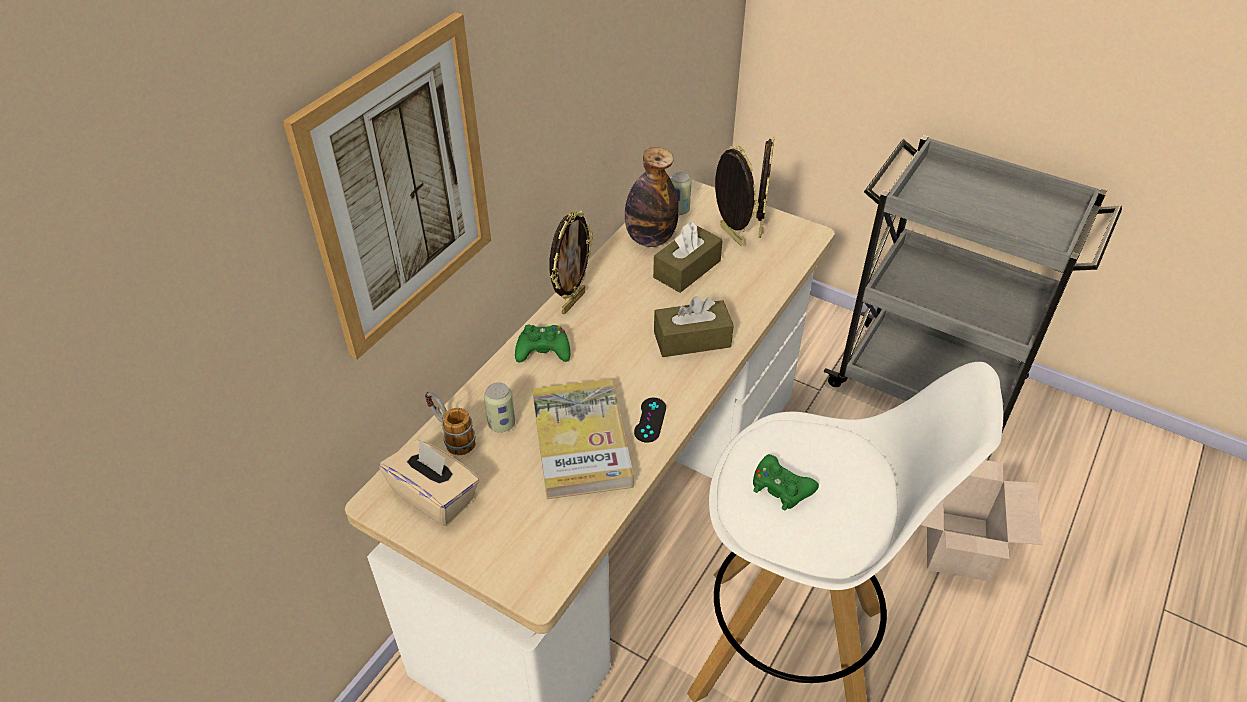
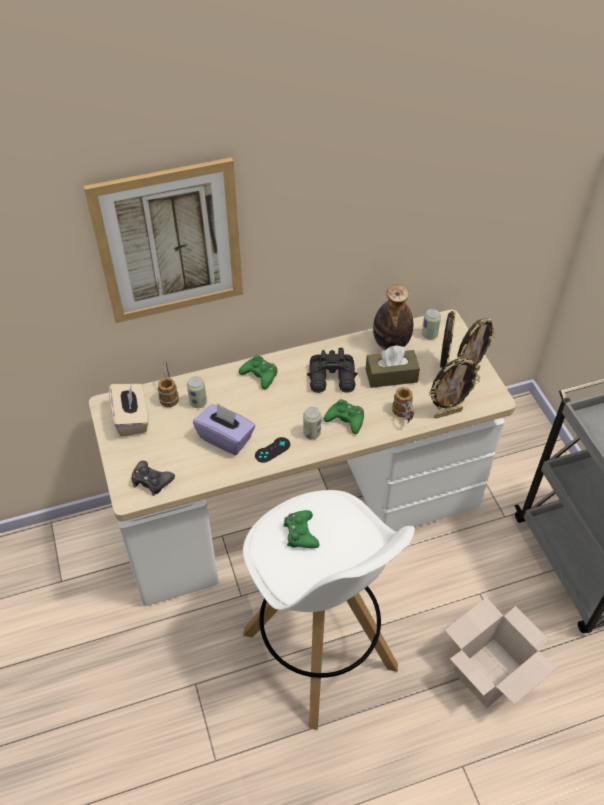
camera: 40 degrees right, 5 degrees up
book [532,379,634,499] -> purple tissue box [193,403,255,455]
picture frame [550,210,594,314] -> picture frame moved to [429,358,480,419]
brown tissue box [654,296,734,357] -> green game controller [324,399,364,434]
none -> black game controller [131,460,175,496]
none -> can [303,407,321,439]
none -> black binoculars [307,348,358,393]
none -> mug [392,387,414,422]

